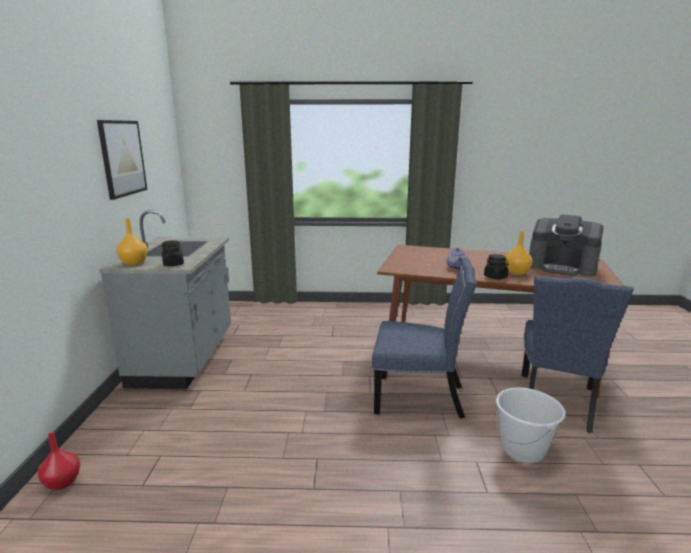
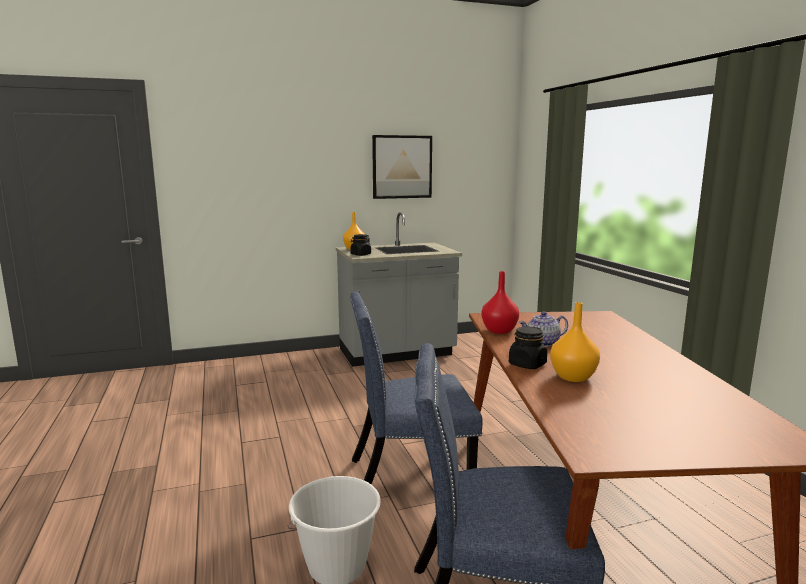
camera: 70 degrees right, 5 degrees down
red vase [38,432,80,490] -> red vase moved to [481,271,519,334]
blue chair [372,258,476,419] -> blue chair turned 90 degrees clockwise [350,291,482,484]
coffee machine [529,215,603,277] -> none

